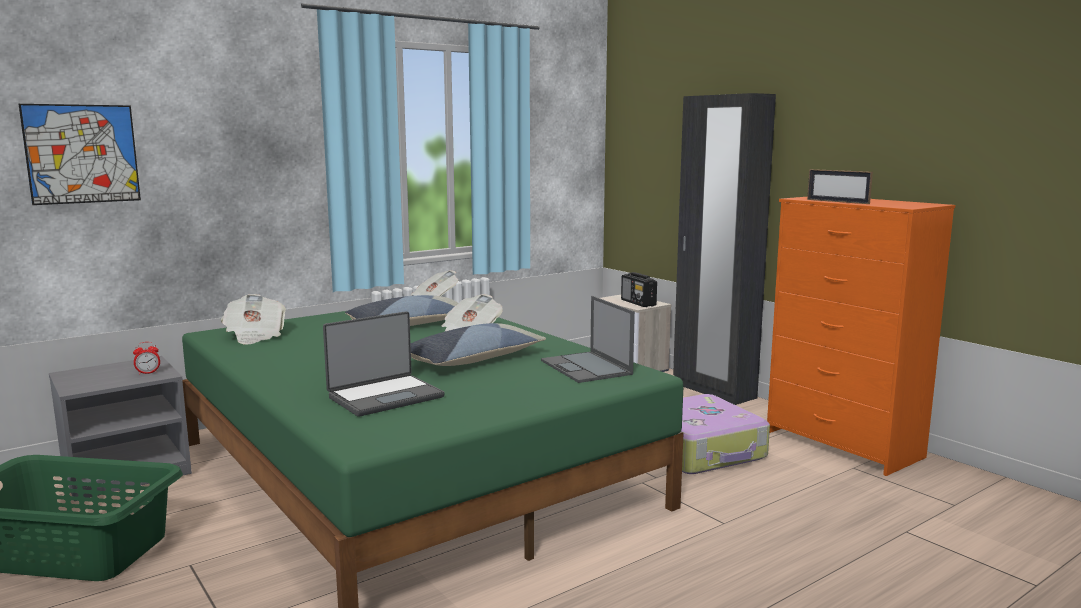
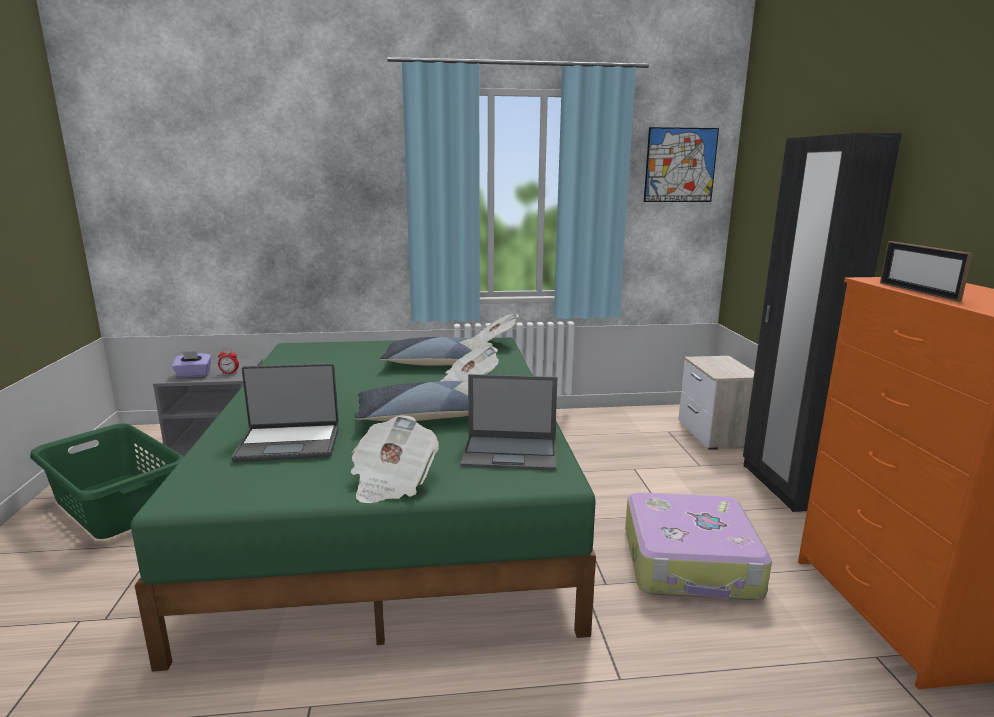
camera: 30 degrees right, 5 degrees up
picture [19,104,141,205] -> picture moved to [644,127,719,202]
newspaper [221,294,286,345] -> newspaper moved to [351,415,439,503]
laptop [541,296,635,383] -> laptop turned 90 degrees counterclockwise [460,374,557,471]
radio [621,272,657,307] -> none
none -> purple tissue box [172,351,212,378]

